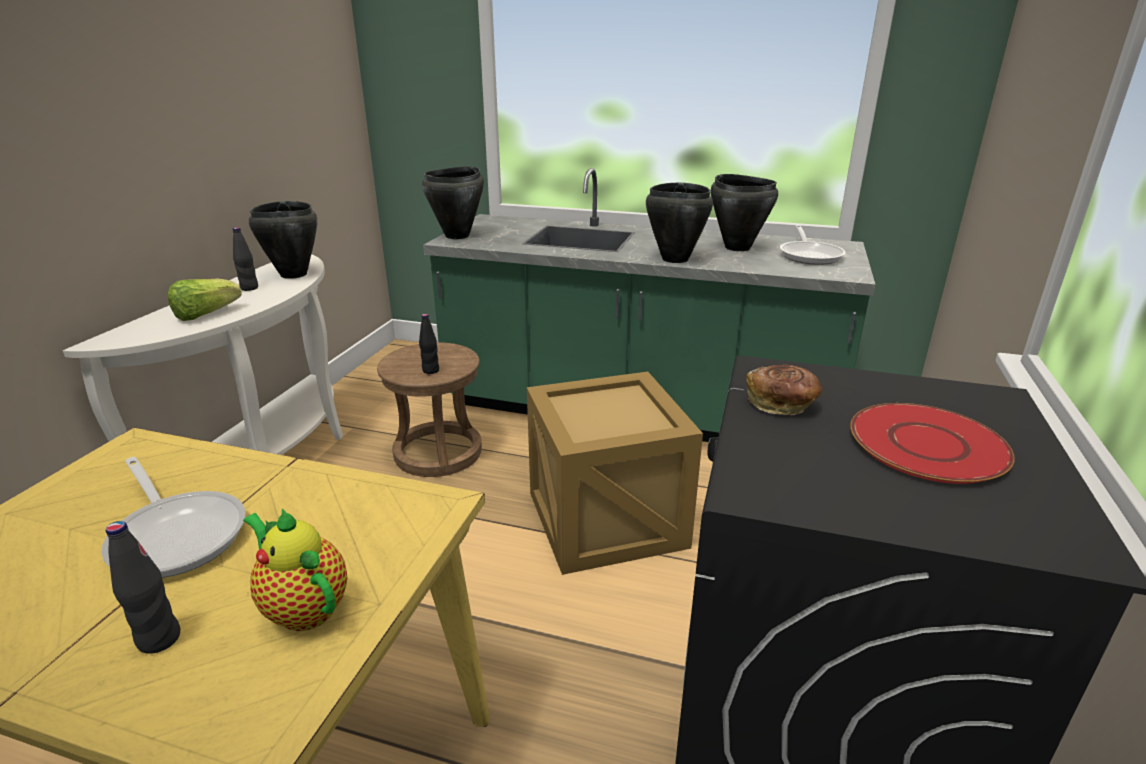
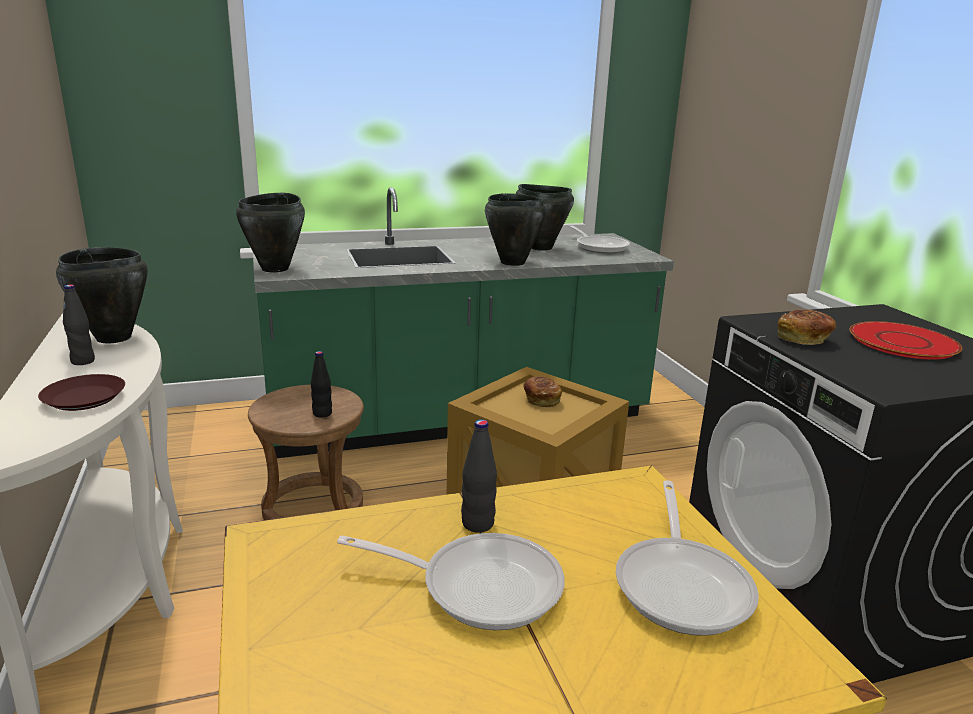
camera: 35 degrees left, 5 degrees down
black bottle [106,521,180,654] -> black bottle moved to [461,419,497,533]
lettuce [168,279,242,321] -> brown plate [38,374,125,411]
teapot [243,509,347,631] -> frying pan [616,480,759,636]
none -> bread [523,376,562,407]

